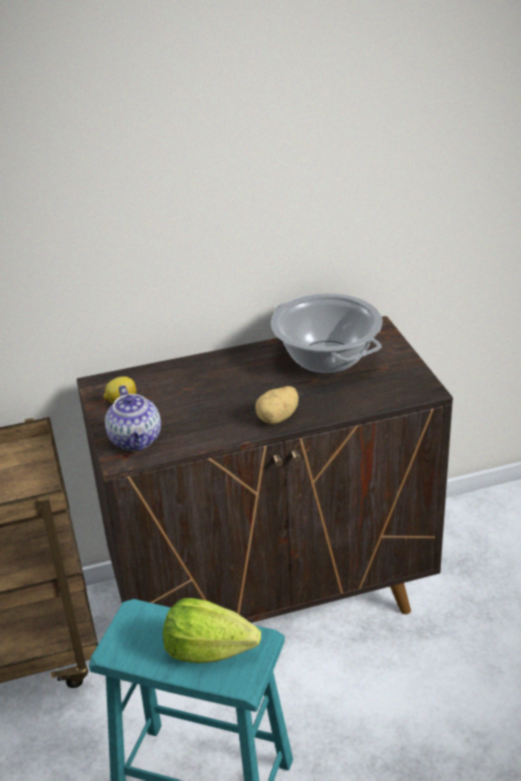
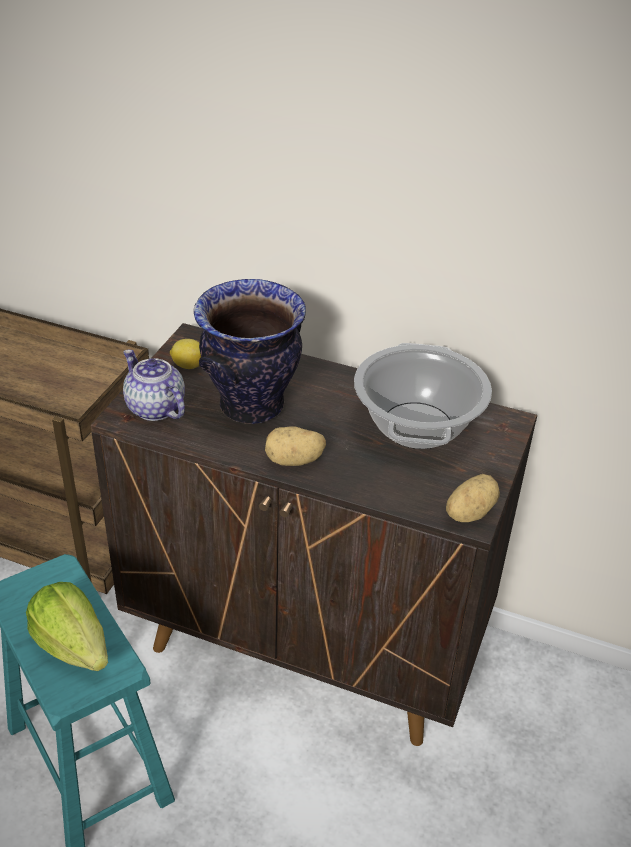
camera: 35 degrees right, 5 degrees up
teapot [105,385,161,451] -> teapot turned 120 degrees clockwise [123,350,185,421]
none -> vase [193,279,306,424]
none -> potato [446,474,500,522]

